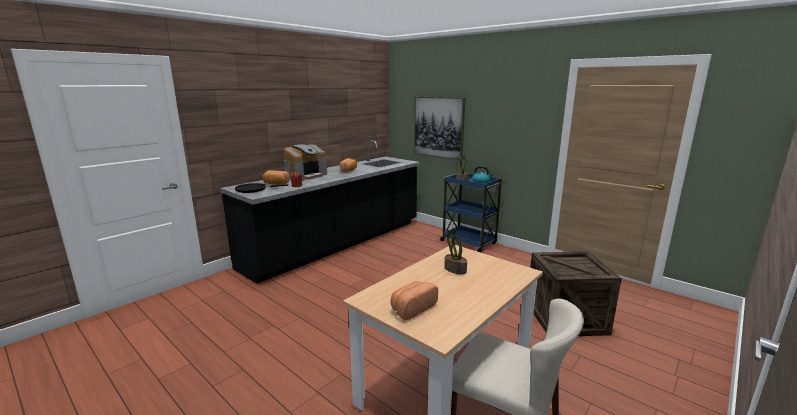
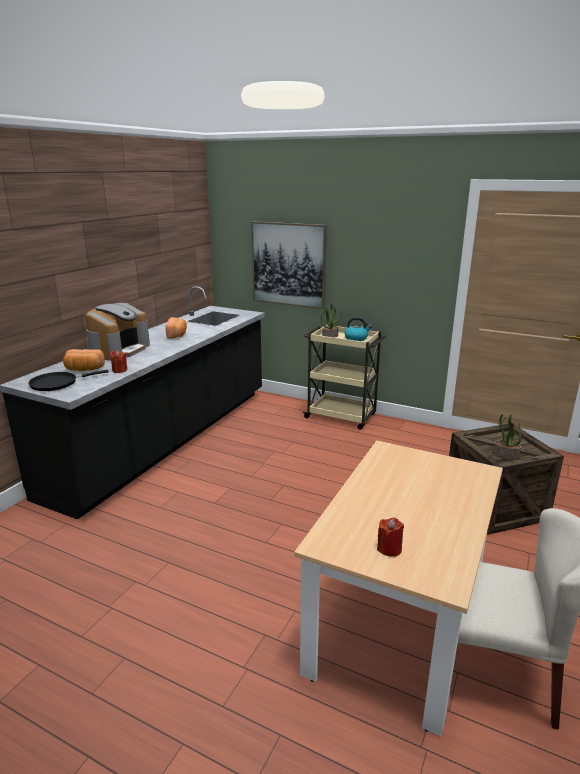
camera: 15 degrees left, 5 degrees up
bread [391,281,438,320] -> red candle [377,518,404,557]
blue cart [439,174,505,252] -> beige cart [302,324,386,430]
potted plant [444,227,467,274] -> potted plant moved to [493,414,521,460]

